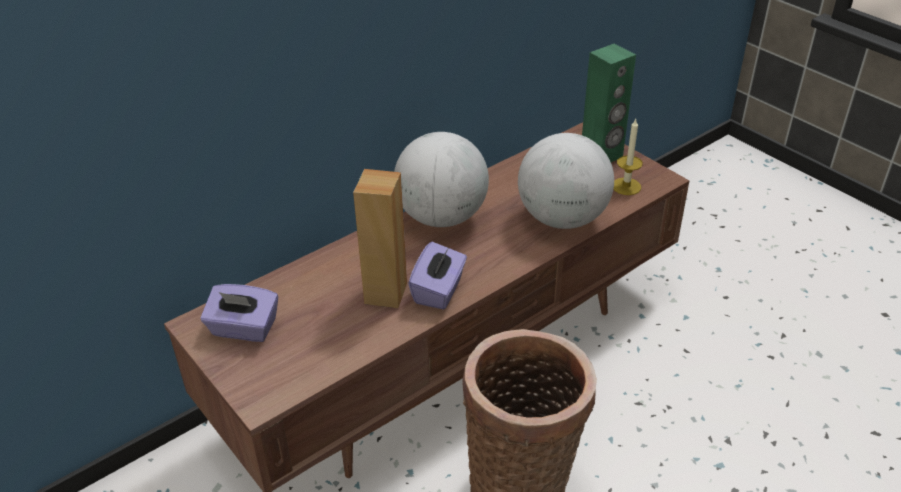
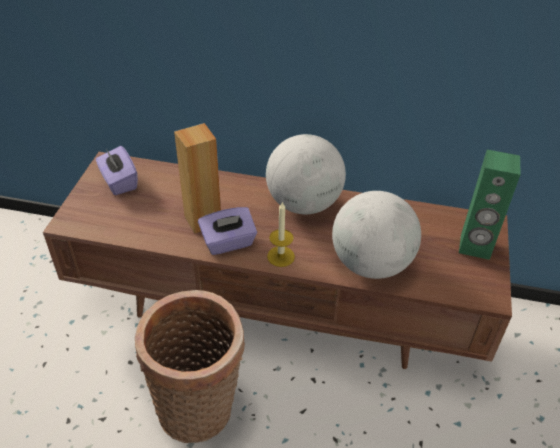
camera: 50 degrees right, 5 degrees up
candle [613,119,643,195] -> candle moved to [267,202,295,267]

